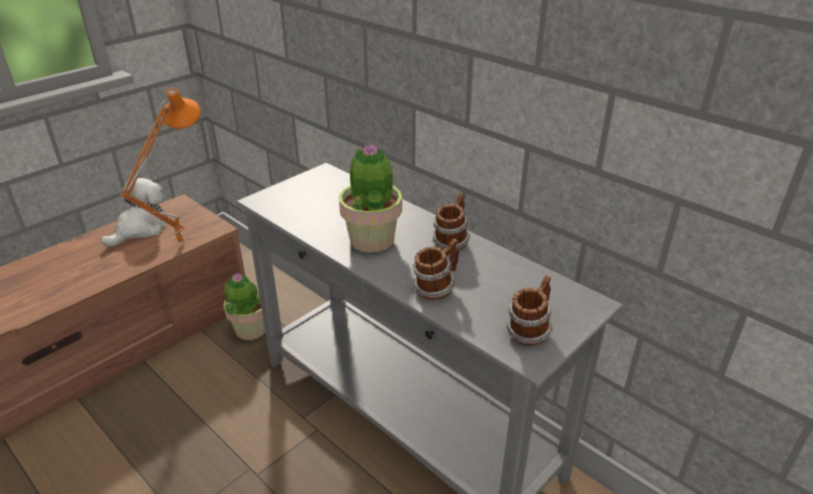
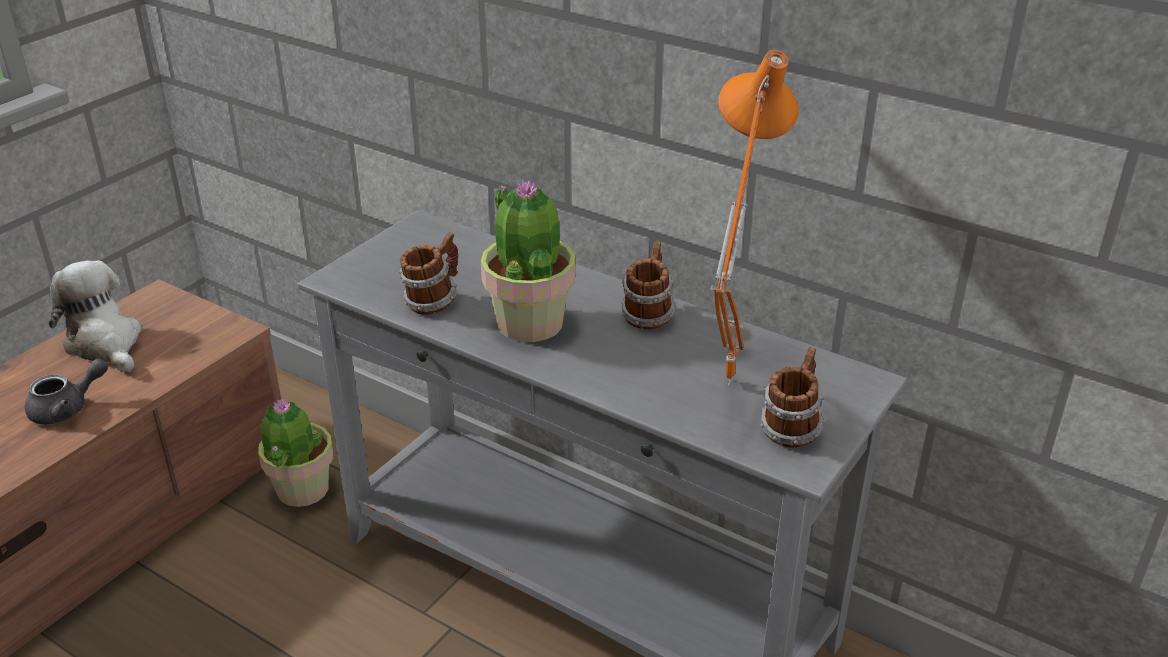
camera: 10 degrees left, 0 degrees up
plush toy [101,178,167,247] -> plush toy turned 60 degrees counterclockwise [48,260,142,372]
orange table lamp [120,87,201,245] -> orange table lamp moved to [710,50,799,386]
mug [413,239,459,300] -> mug moved to [399,232,458,315]
none -> grey teapot [25,359,108,425]

